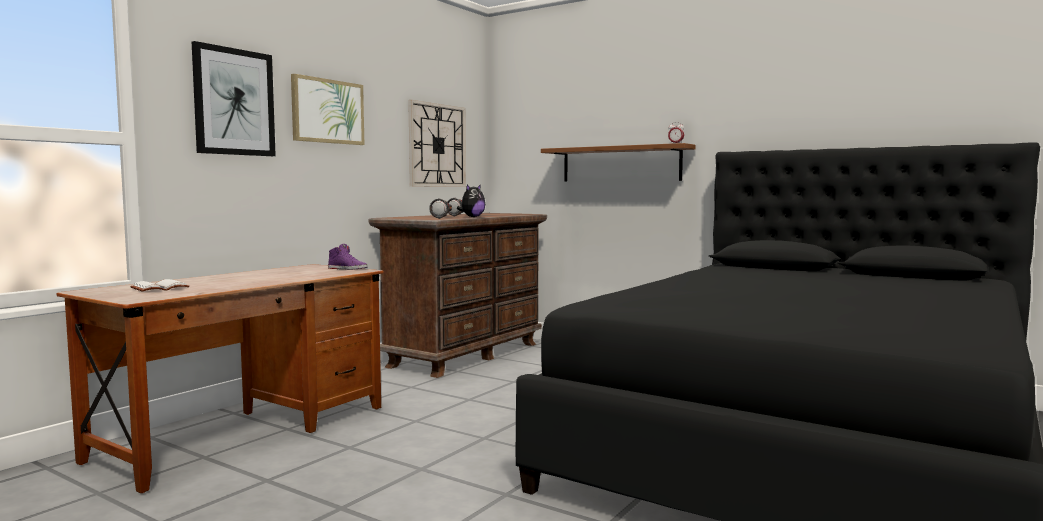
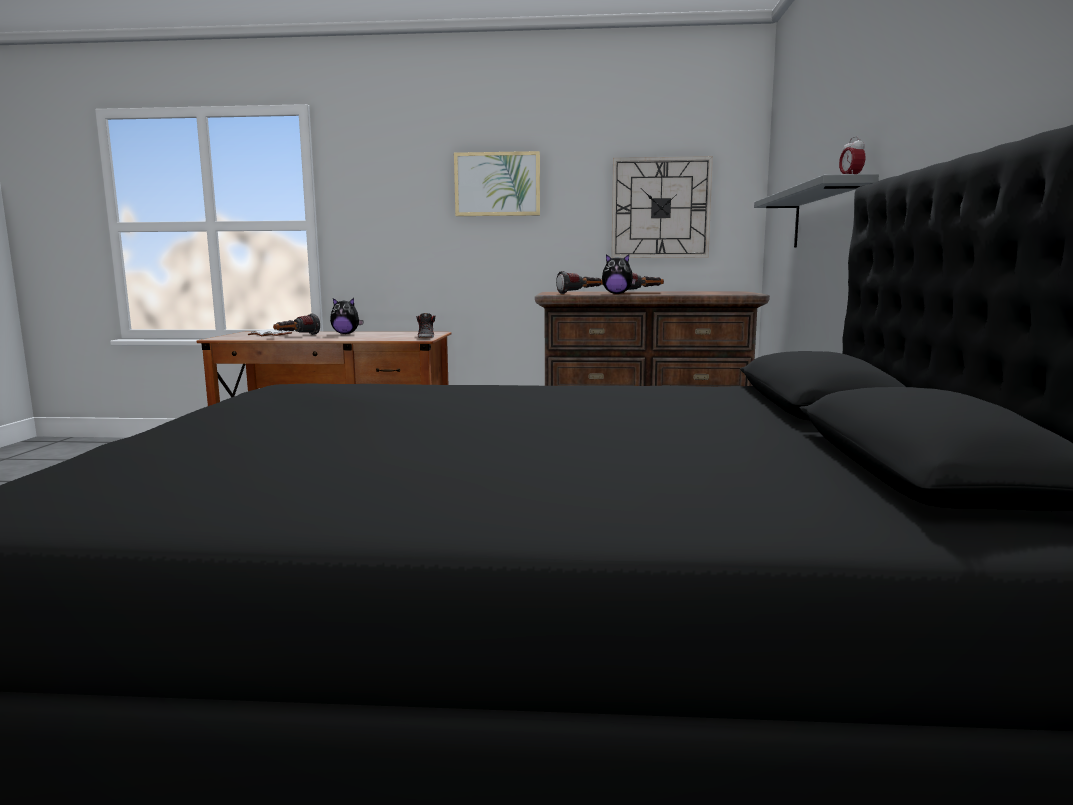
camera: 60 degrees right, 5 degrees up
picture [192,41,276,156] -> none
purple shoe [328,244,368,270] -> black shoe [416,313,435,338]
brown shelf [541,143,696,182] -> grey shelf [754,174,879,248]
none -> flashlight [273,313,320,335]
none -> plush toy [330,298,364,334]

